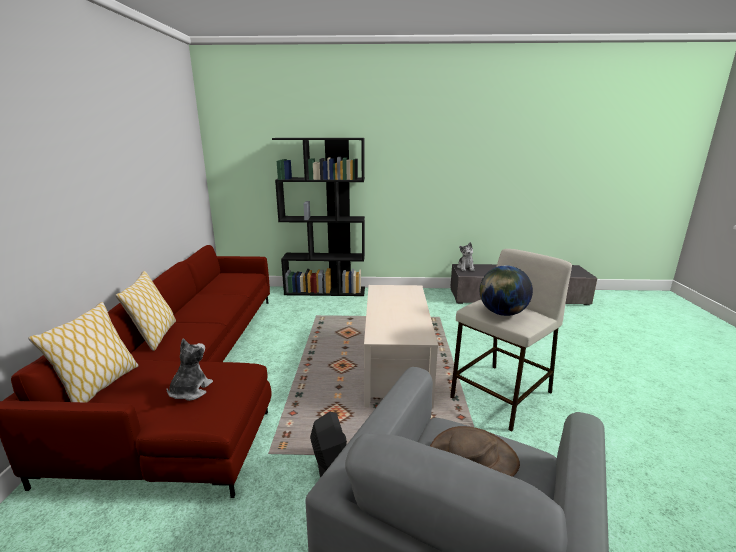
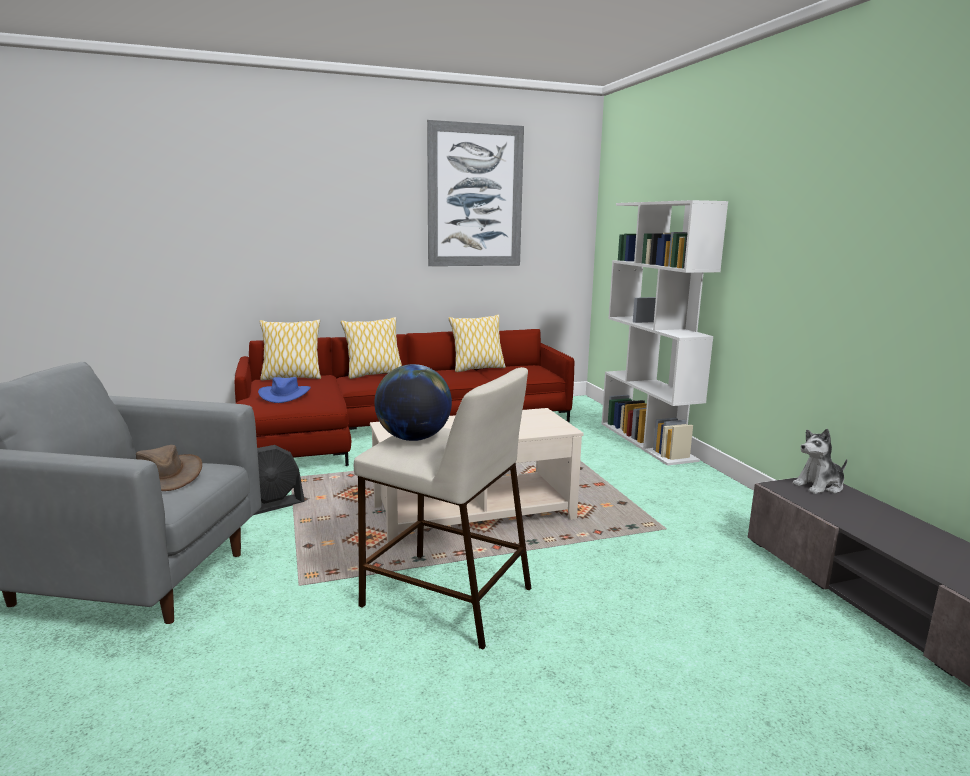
camera: 70 degrees right, 5 degrees down
plush toy [167,339,213,401] -> blue hat [258,377,310,403]
black bookcase [272,138,365,296] -> white bookcase [602,200,728,466]
none -> picture [427,120,524,266]
none -> pillow [448,315,506,372]

